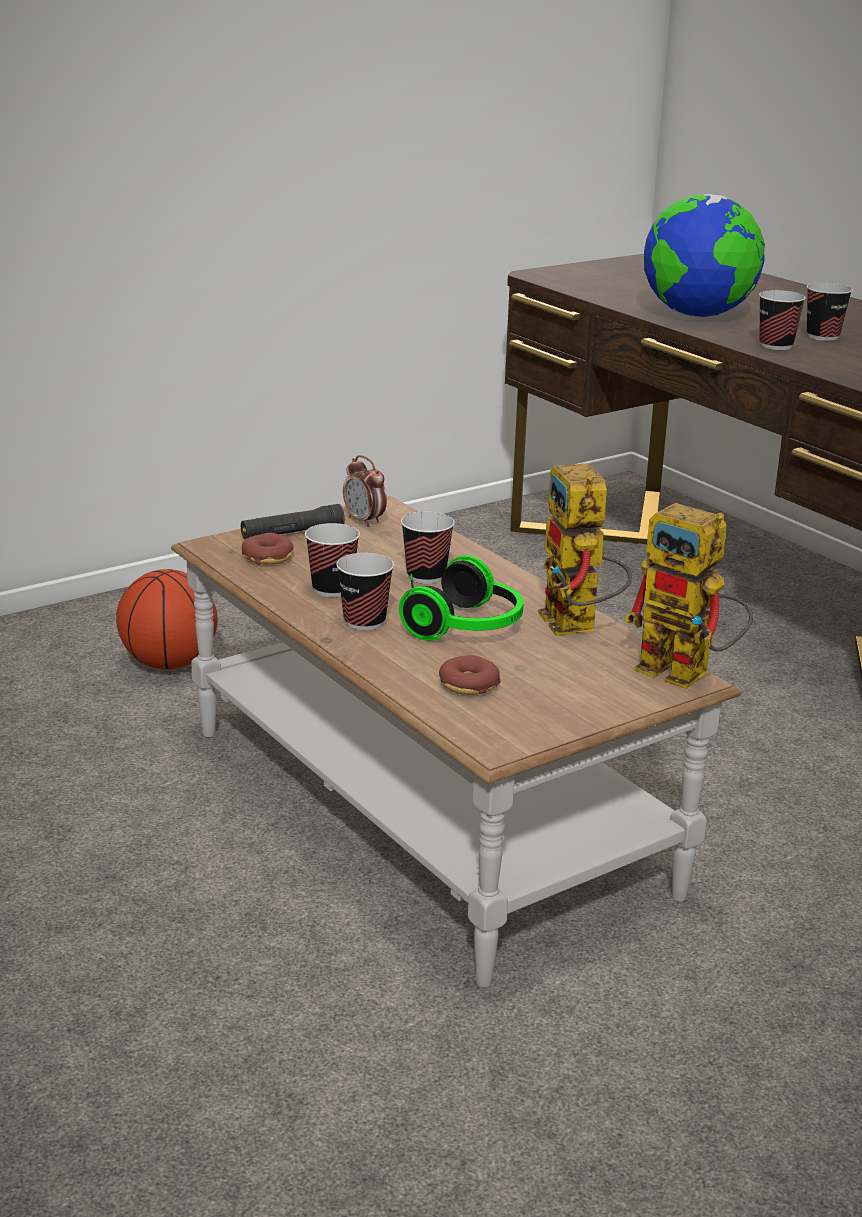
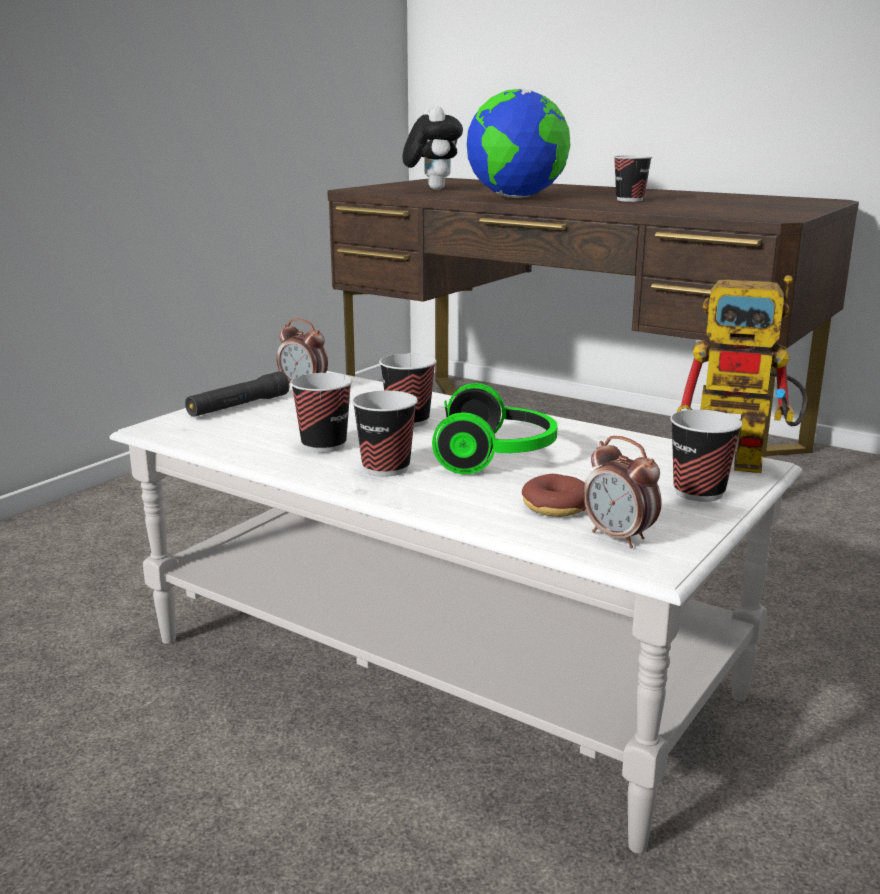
camera: 20 degrees left, 5 degrees down
basketball [116,569,217,669] -> none
brown coffee table [171,496,741,987] -> white coffee table [109,371,803,853]
donut [242,533,294,565] -> none
toy robot [538,463,632,636] -> none
cup [759,290,806,350] -> cup moved to [670,410,743,502]
none -> plush toy [402,106,463,190]
none -> alarm clock [583,436,662,548]

